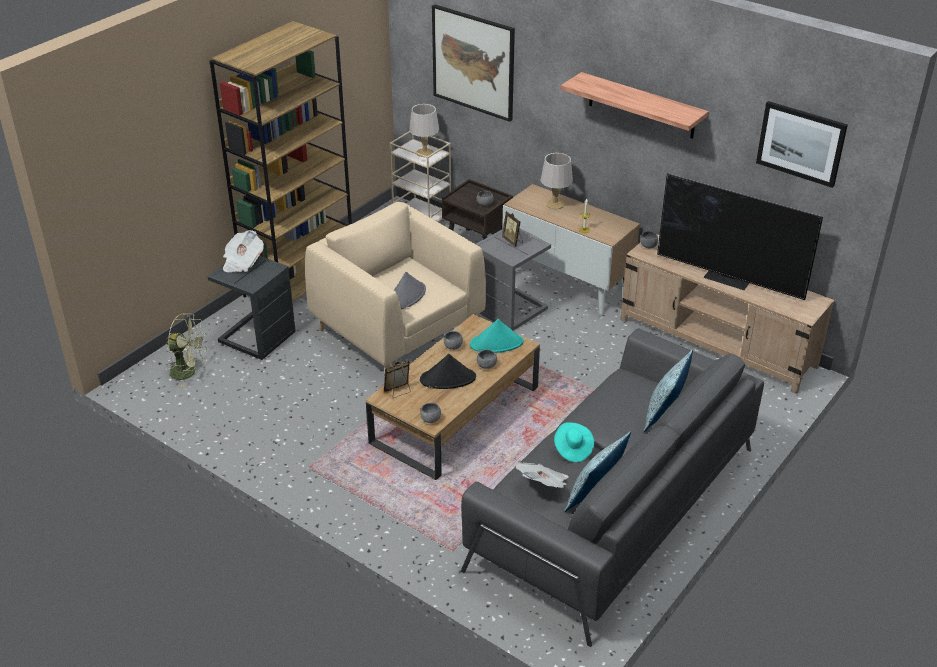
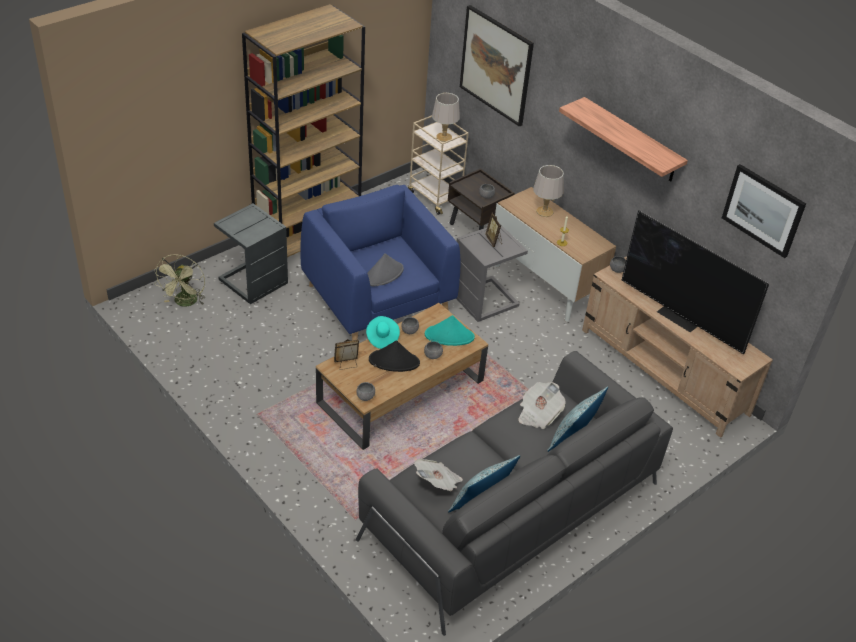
camera: 10 degrees right, 5 degrees up
green fan [166,313,207,387] -> green fan turned 75 degrees clockwise [154,254,205,306]
newspaper [223,230,264,272] -> newspaper moved to [518,382,565,429]
beige armchair [305,202,486,368] -> blue armchair [301,185,460,340]
turquoise hat [554,422,594,462] -> turquoise hat moved to [366,316,400,349]

